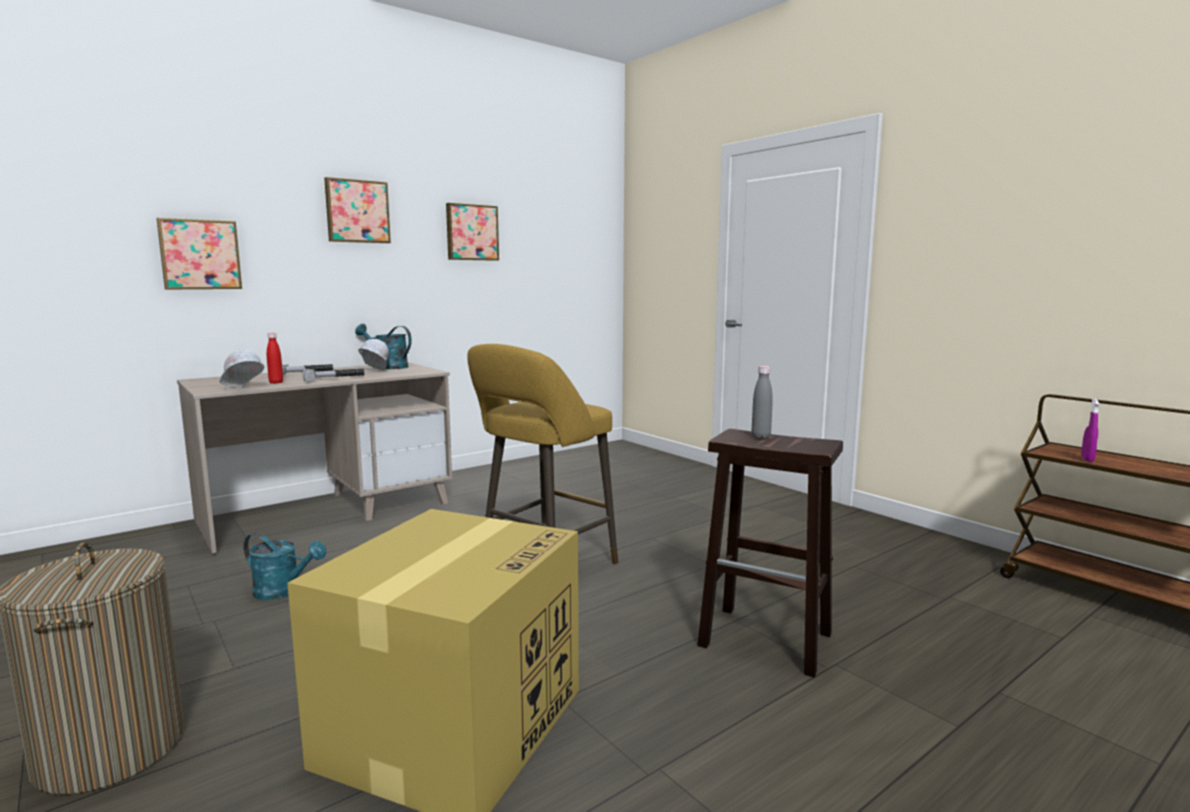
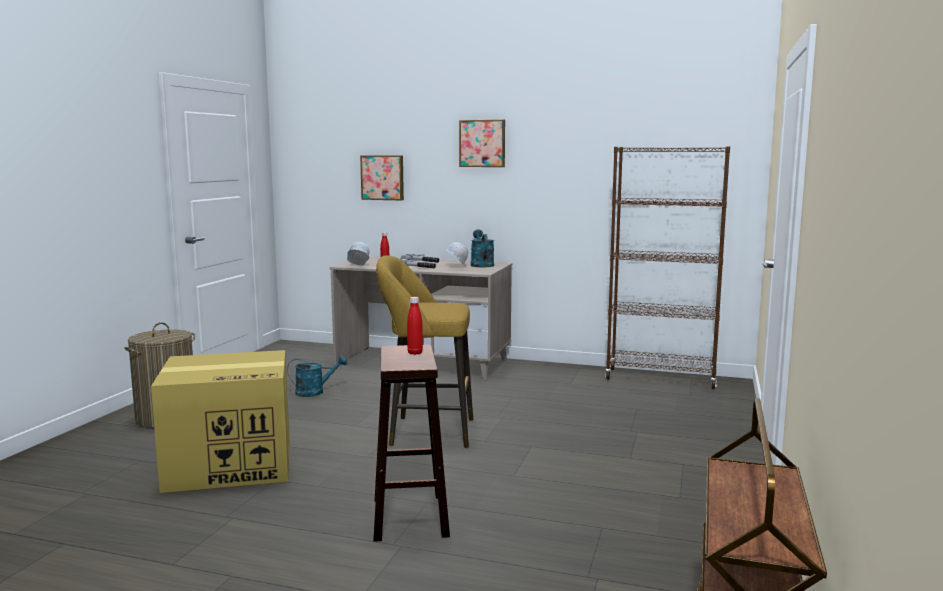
camera: 55 degrees right, 0 degrees up
turquoise watering can [243,533,326,600] -> turquoise watering can turned 90 degrees counterclockwise [287,355,347,397]
picture [446,203,499,261] -> none
grey bottle [752,366,773,439] -> red bottle [407,297,423,355]
purple spray bottle [1081,398,1099,462] -> none
none -> brown bookcase [605,146,730,389]

